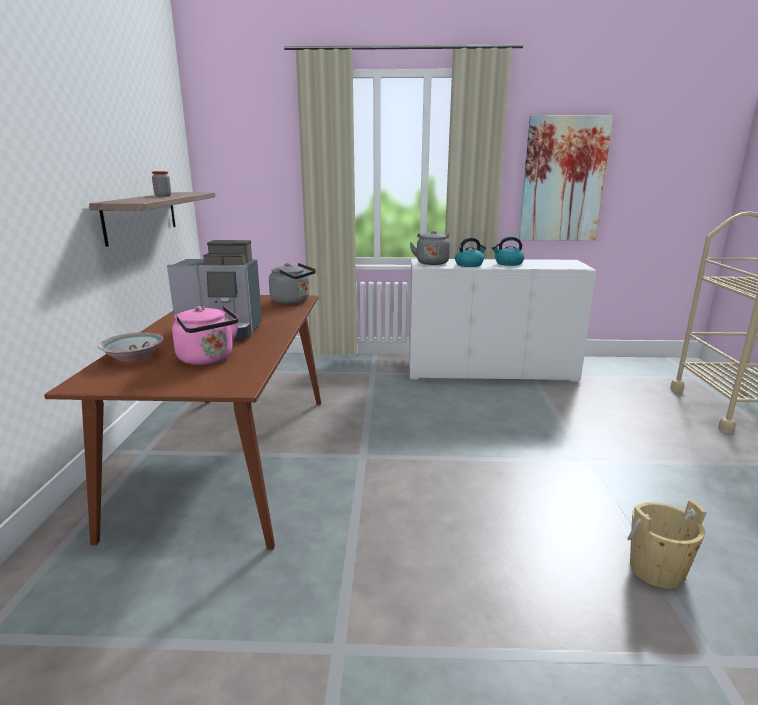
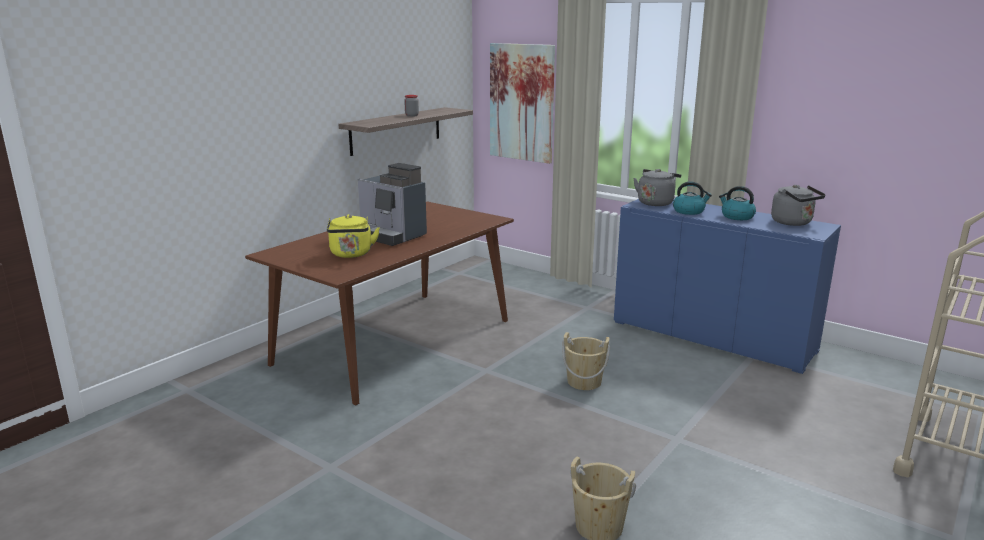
camera: 35 degrees right, 0 degrees up
bowl [98,332,164,362] -> none
pink kettle [172,306,239,365] -> yellow kettle [327,214,380,258]
grey kettle [269,263,316,304] -> grey kettle moved to [771,185,826,226]
white cabinet [409,259,596,382] -> blue cabinet [614,199,841,374]
picture [519,115,613,241] -> picture moved to [490,43,555,164]
none -> beige bucket [562,332,610,390]

